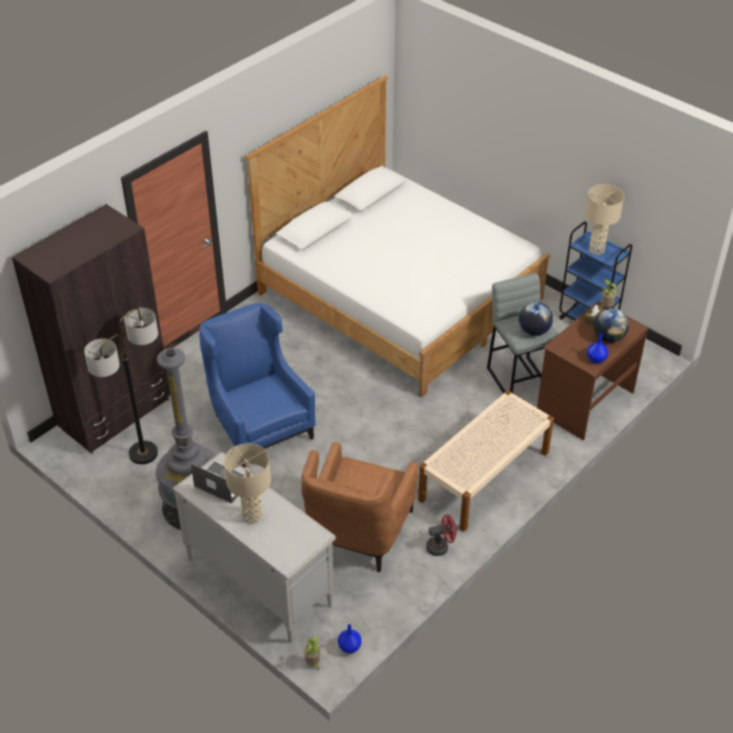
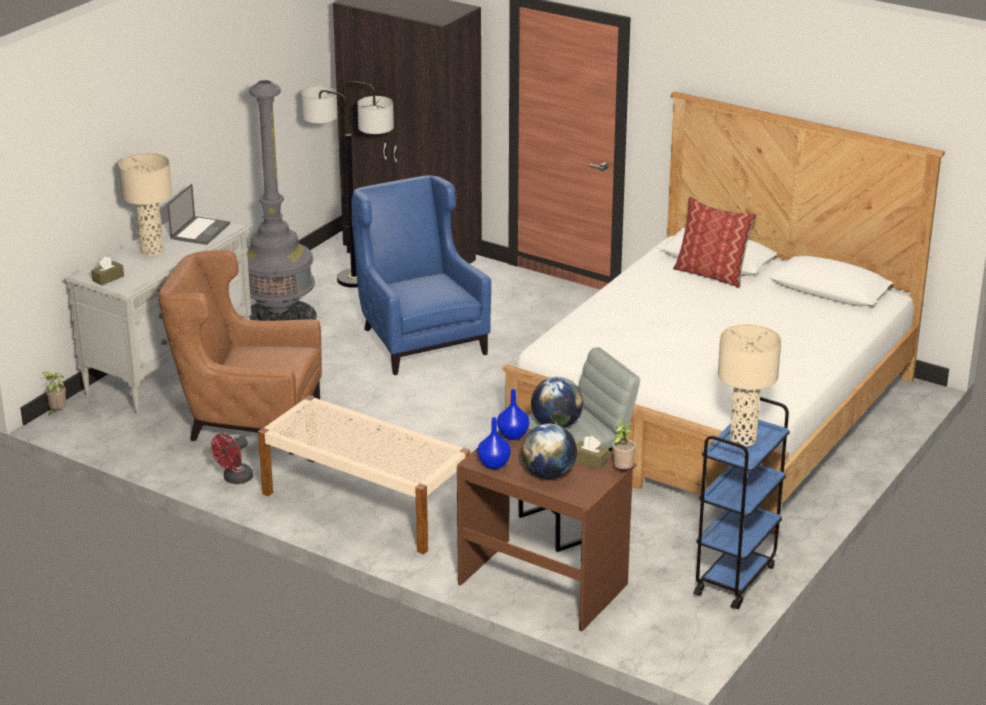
camera: 80 degrees right, 15 degrees down
blue armchair [199,303,315,468] -> blue armchair turned 75 degrees counterclockwise [351,176,491,375]
blue vase [338,624,362,654] -> blue vase moved to [497,389,529,440]
red fan [426,514,456,556] -> red fan turned 60 degrees clockwise [211,433,253,484]
none -> brown tissue box [91,256,124,286]
none -> pillow [673,196,757,288]

